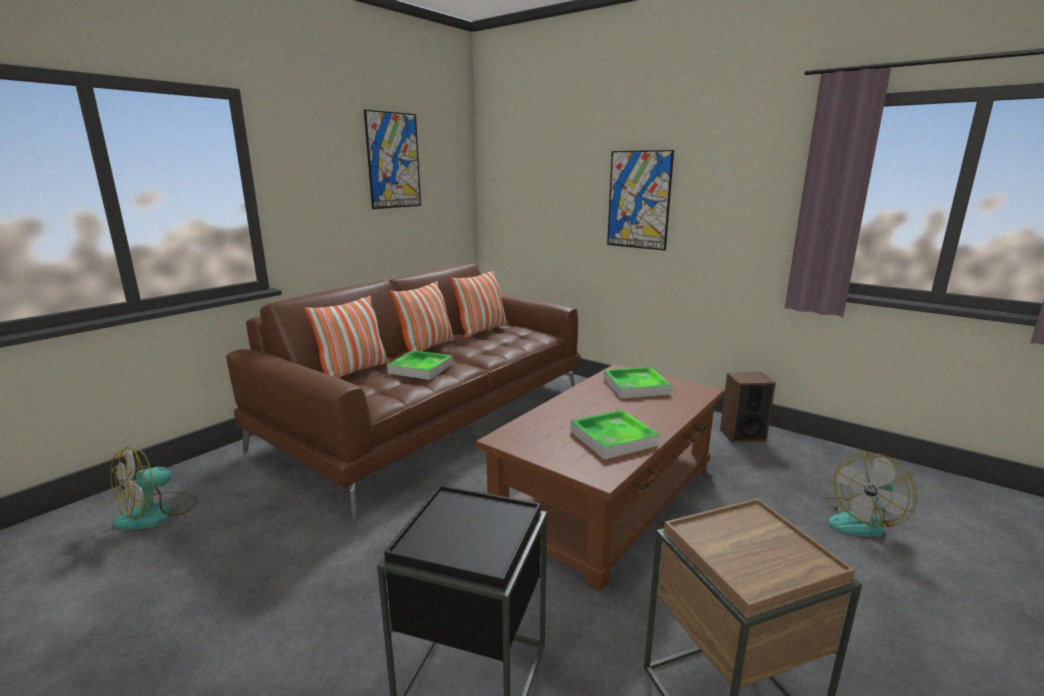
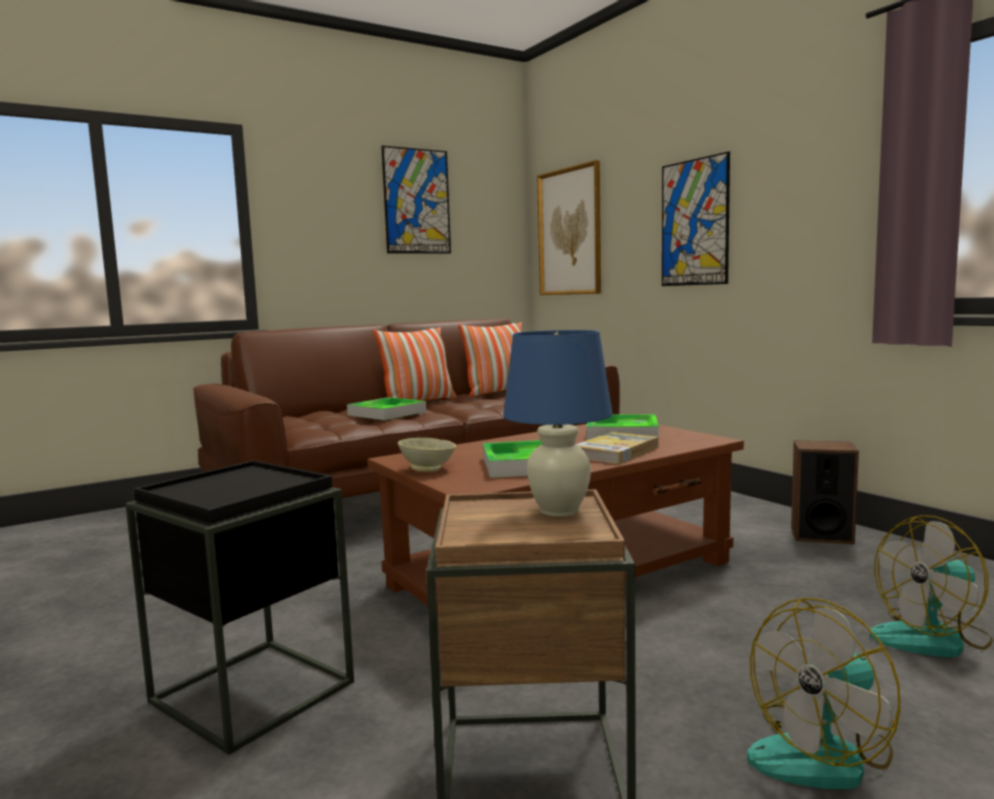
camera: 20 degrees right, 10 degrees down
fan [111,447,198,529] -> fan moved to [747,598,901,789]
pillow [304,295,390,378] -> none
none -> beige bowl [398,438,456,472]
none -> blue table lamp [503,330,613,517]
none -> picture [537,160,601,295]
none -> book [576,432,658,464]

